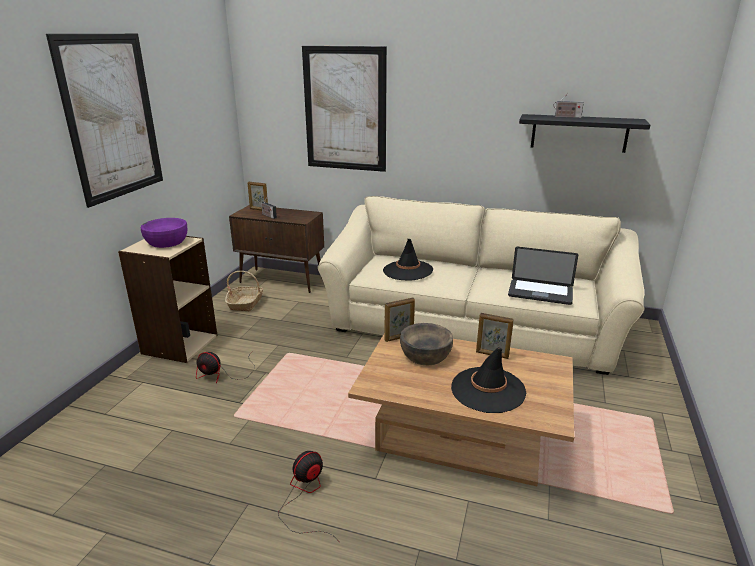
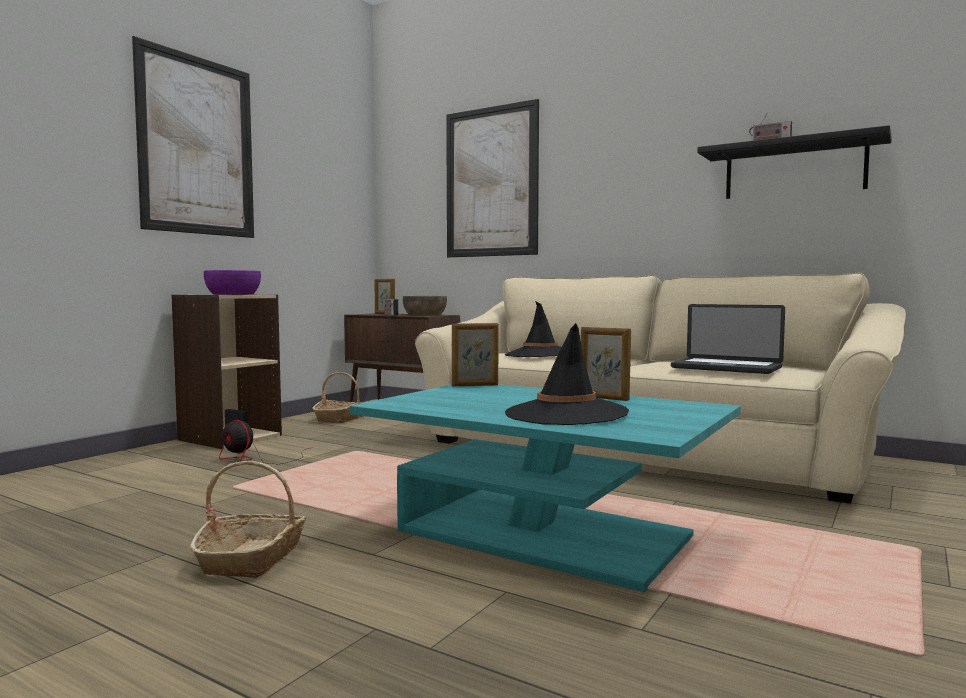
camera: 15 degrees right, 20 degrees down
fan [278,451,333,536] -> basket [190,461,306,578]
brown coffee table [348,334,574,486] -> turquoise coffee table [350,384,741,592]
brown bowl [400,323,453,365] -> brown bowl moved to [403,296,447,316]

